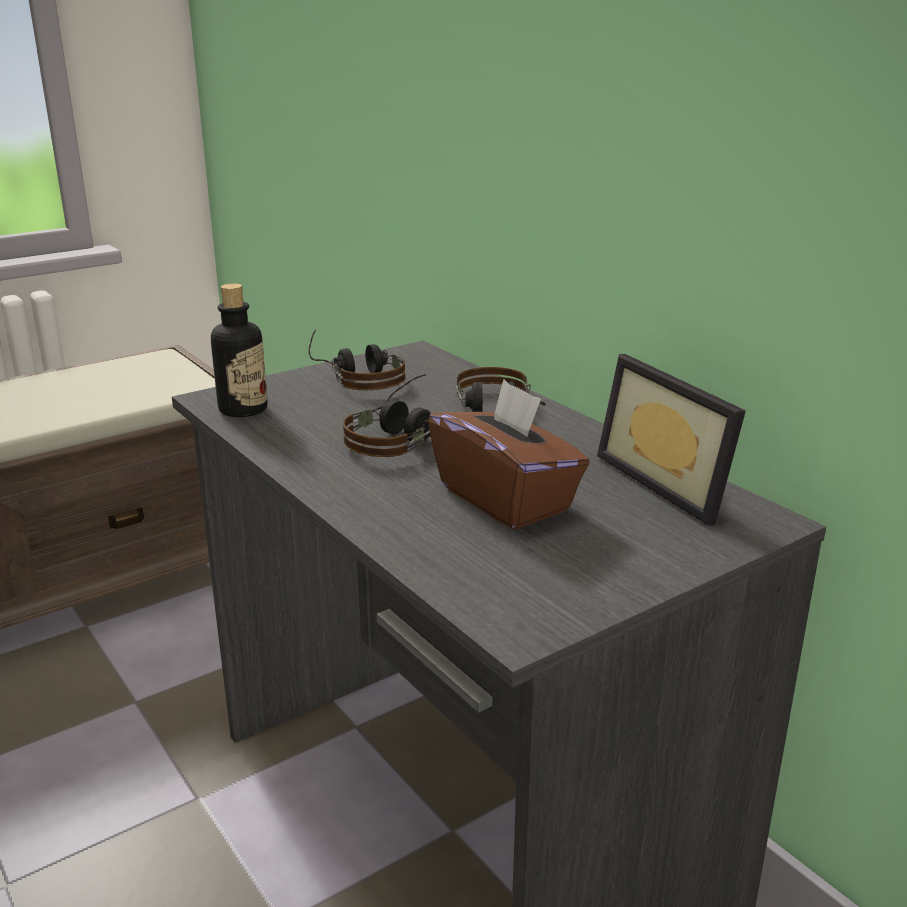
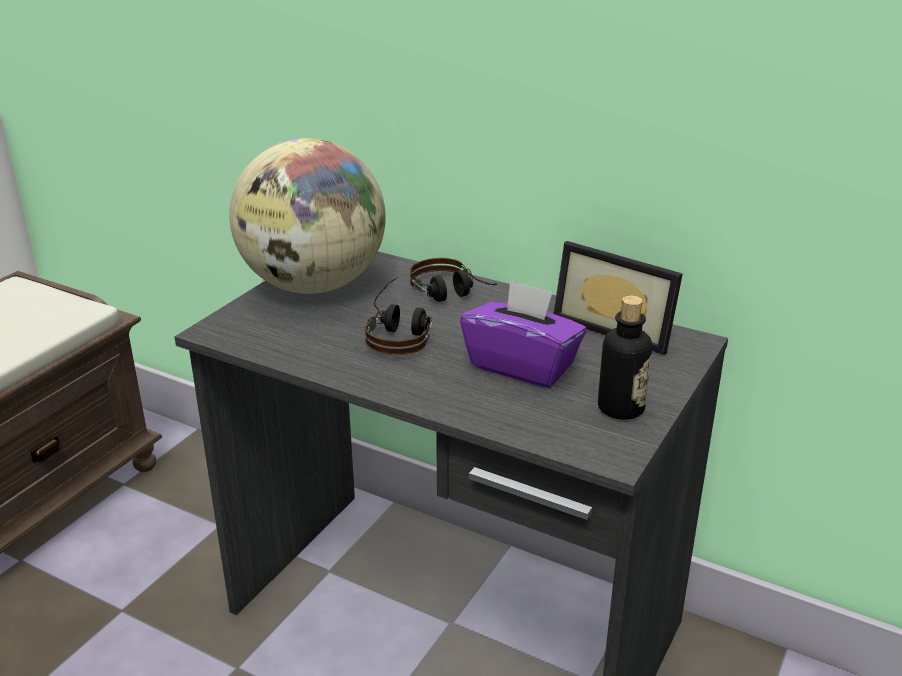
camera: 25 degrees left, 5 degrees up
bottle [211,283,268,417] -> bottle moved to [598,295,652,420]
headphones [308,330,406,390] -> globe [229,138,386,294]
brown tissue box [428,379,590,530] -> purple tissue box [460,280,587,388]

